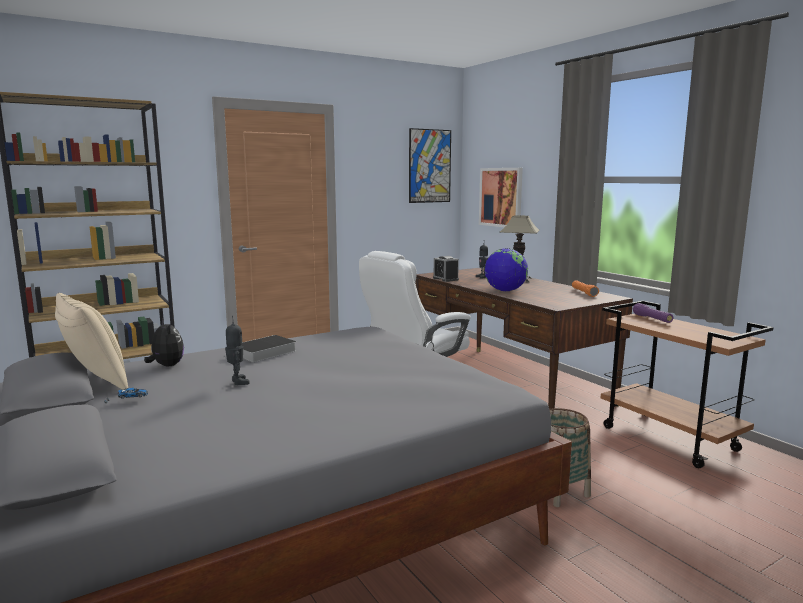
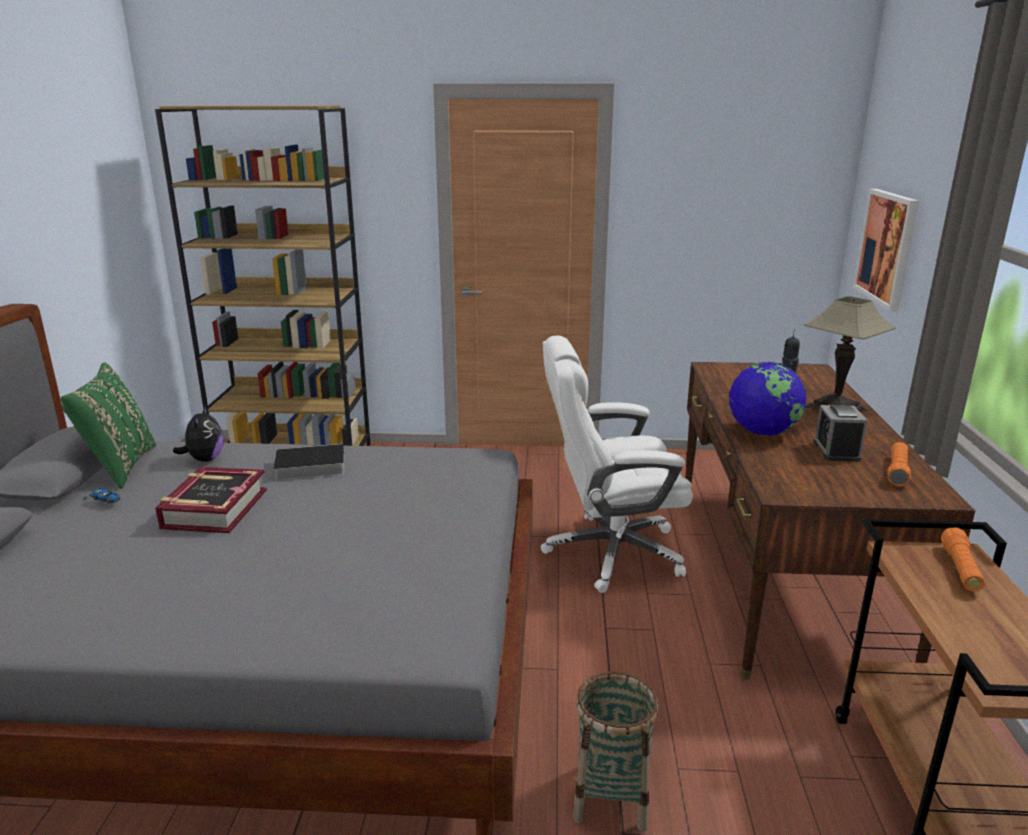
camera: 35 degrees right, 10 degrees up
beige pillow [55,293,128,390] -> green pillow [61,362,156,489]
toy robot [225,316,250,385] -> book [155,467,267,533]
picture [409,128,451,203] -> none
alarm clock [433,256,459,282] -> alarm clock moved to [814,405,868,462]
purple flashlight [633,303,673,323] -> orange flashlight [941,528,985,591]

